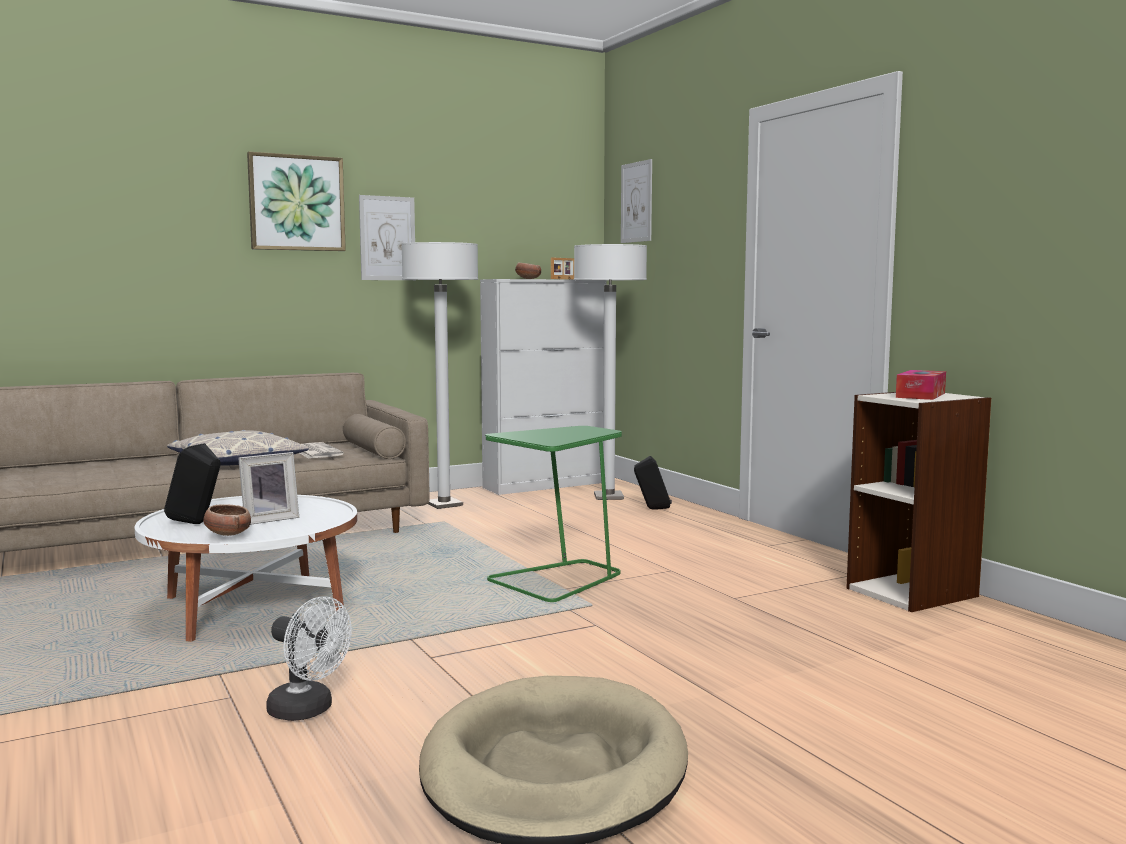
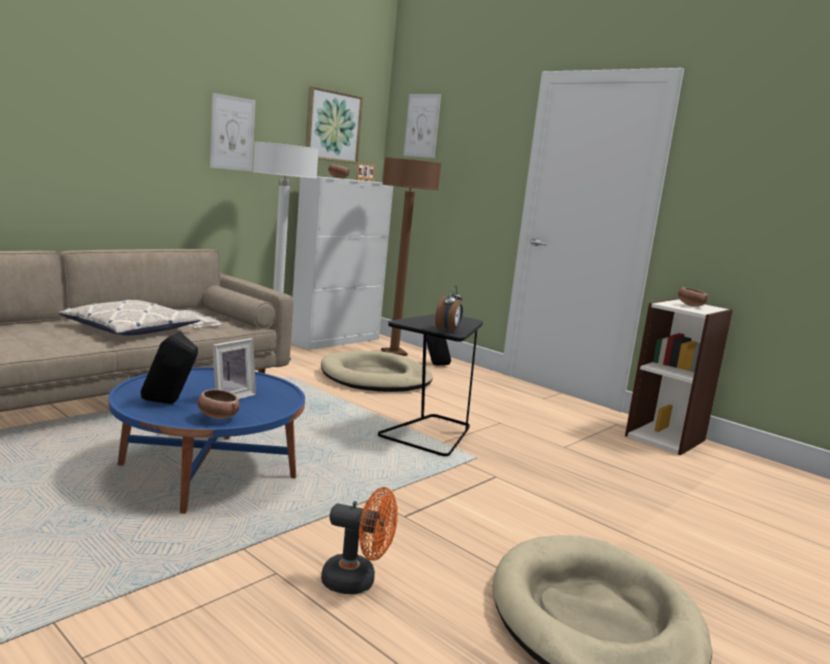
camera: 20 degrees left, 5 degrees up
white coffee table [135,495,357,642] -> blue coffee table [108,367,305,514]
picture [247,152,346,251] -> picture moved to [305,86,363,164]
white fan [266,597,352,721] -> orange fan [321,487,398,594]
green side table [485,426,622,602] -> black side table [378,314,483,456]
white floor lamp [574,244,647,500] -> brown floor lamp [381,157,441,356]
tissue box [896,370,946,400] -> bowl [678,287,708,307]
none -> beige dog bed [321,351,432,392]
none -> alarm clock [435,286,463,333]

